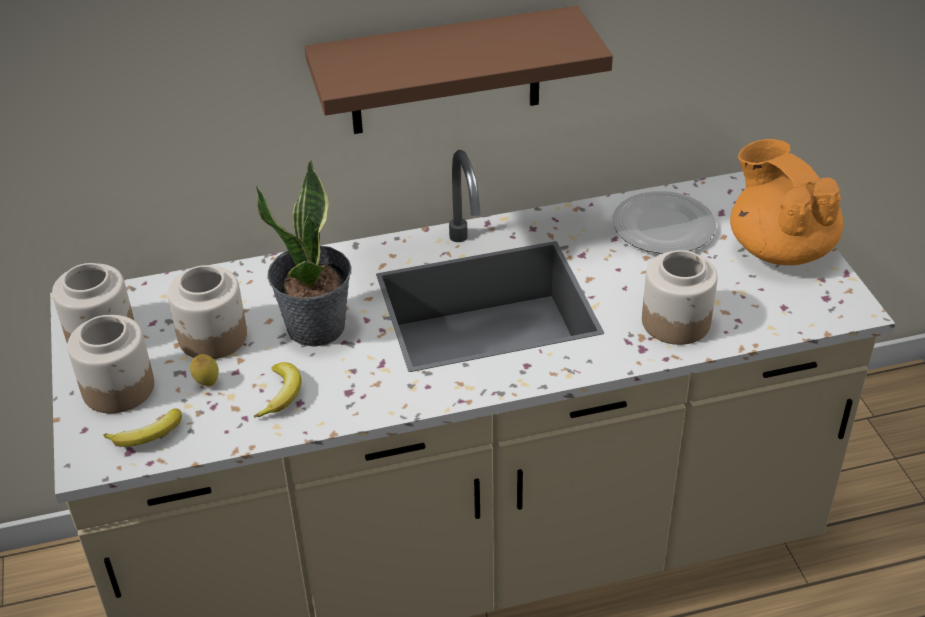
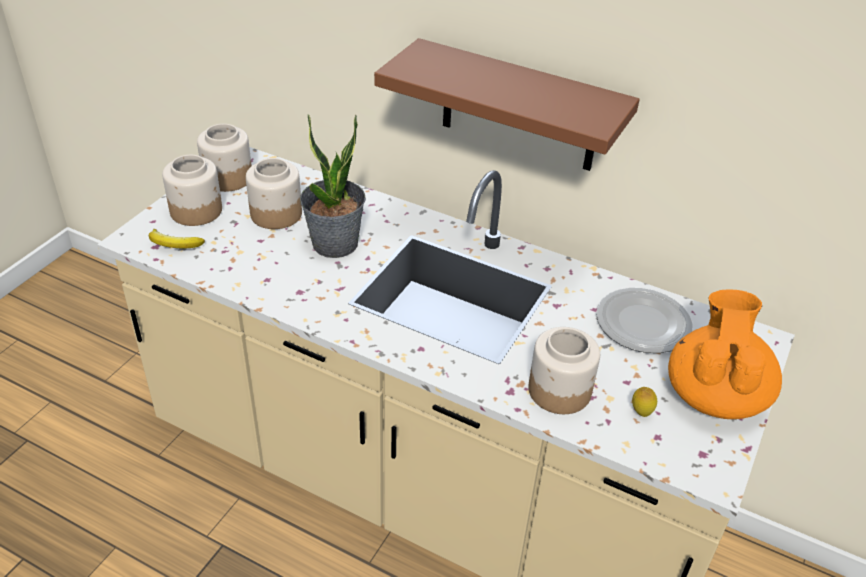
camera: 40 degrees right, 0 degrees up
lemon [190,354,219,386] -> lemon moved to [632,387,657,417]
banana [254,362,302,418] -> none

